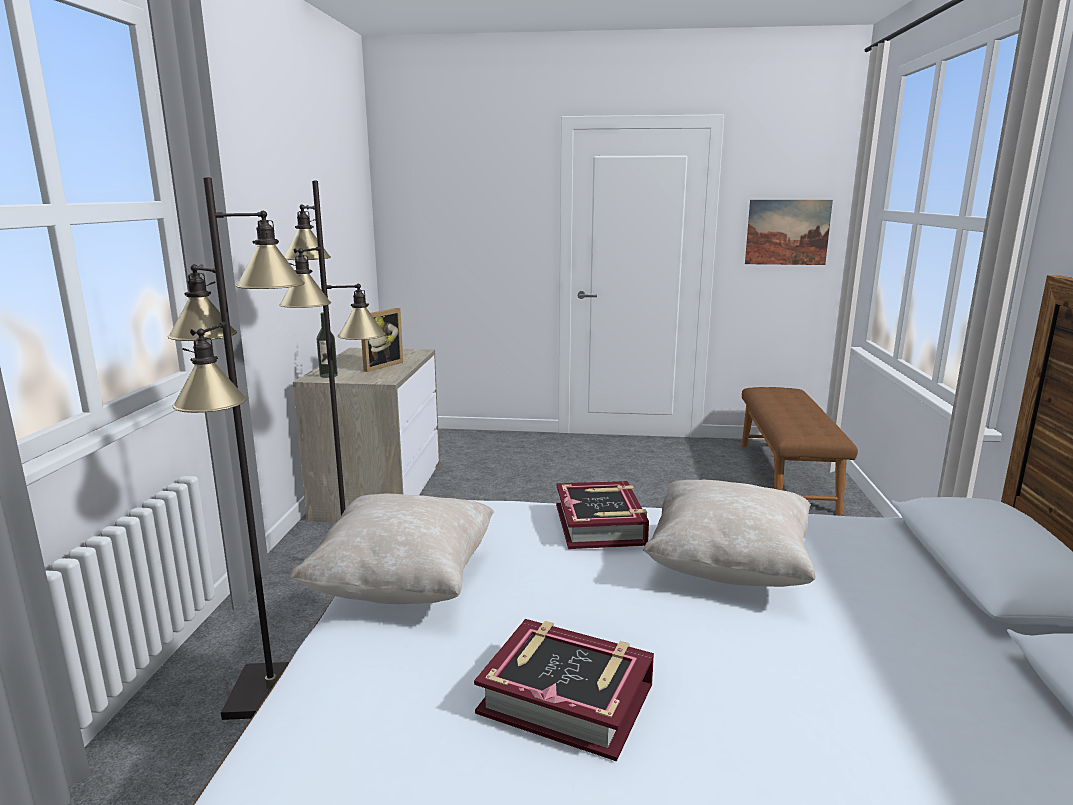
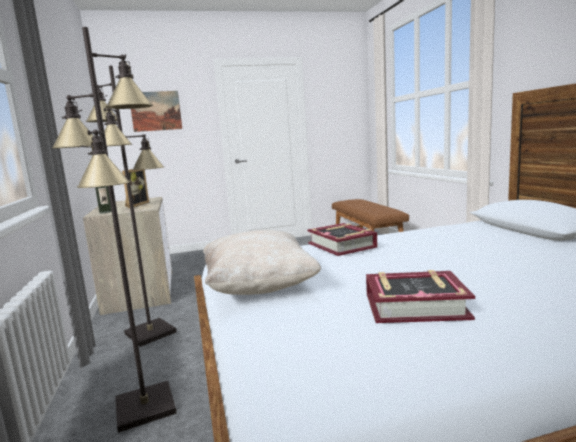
camera: 20 degrees left, 5 degrees down
beige pillow [643,480,816,587] -> none
picture [745,200,833,265] -> picture moved to [131,91,182,132]

